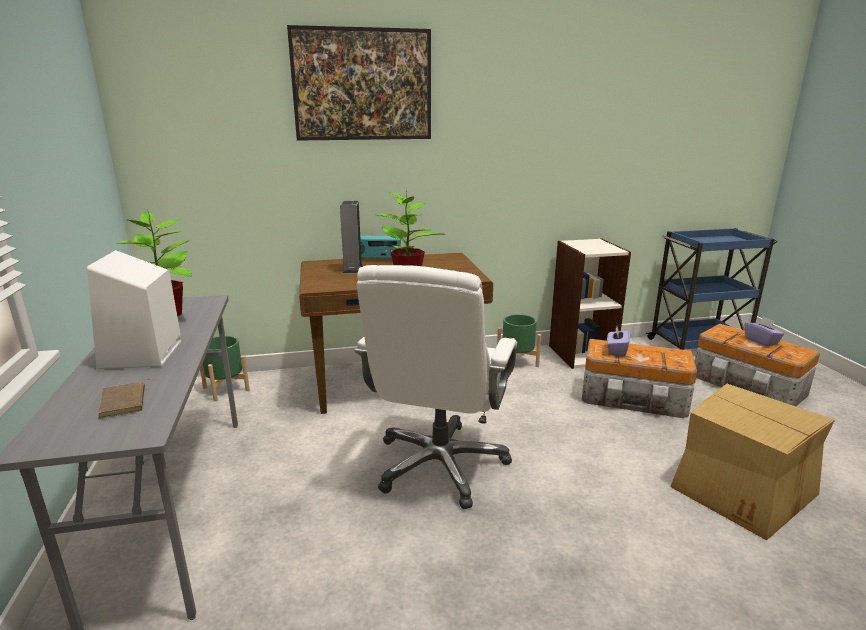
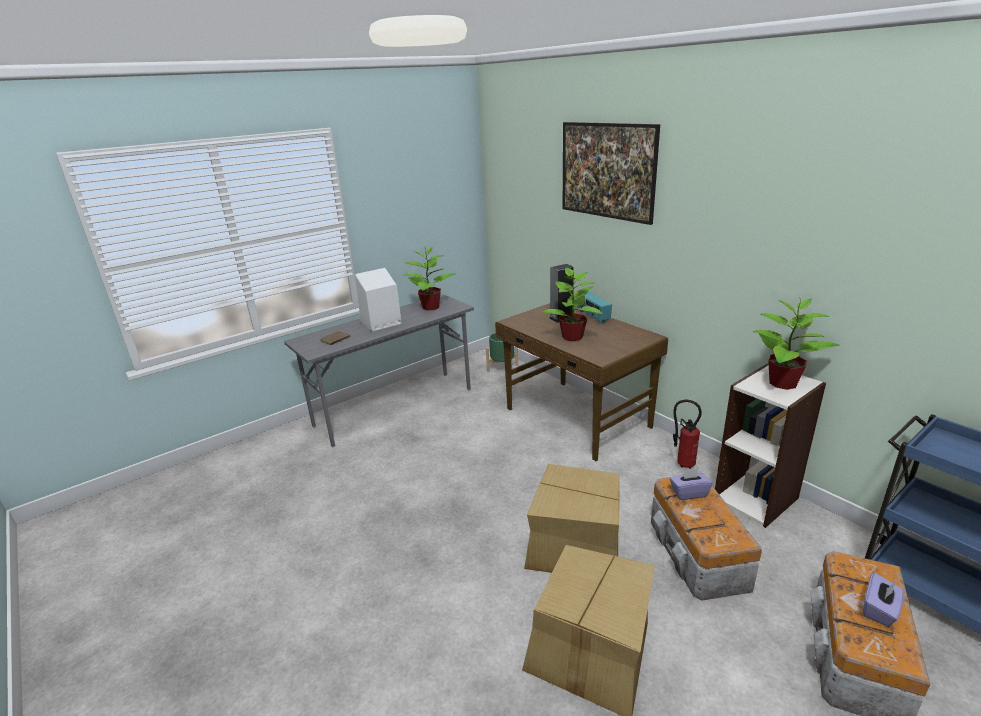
camera: 65 degrees right, 5 degrees up
white office chair [354,265,517,509] -> none
green planter [497,314,541,372] -> fire extinguisher [673,400,702,469]
none -> cardboard box [524,464,620,573]
none -> potted plant [753,299,839,390]

